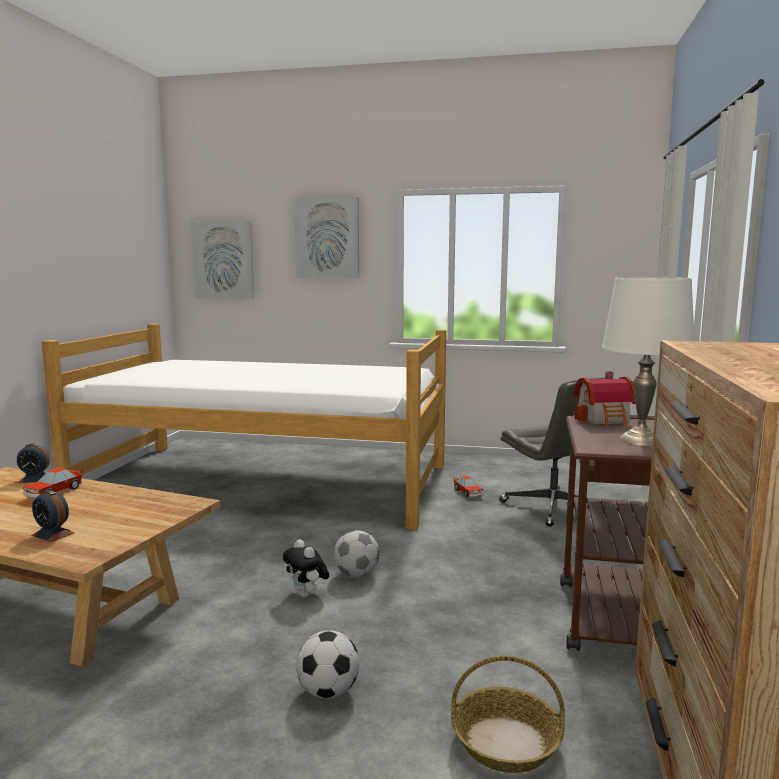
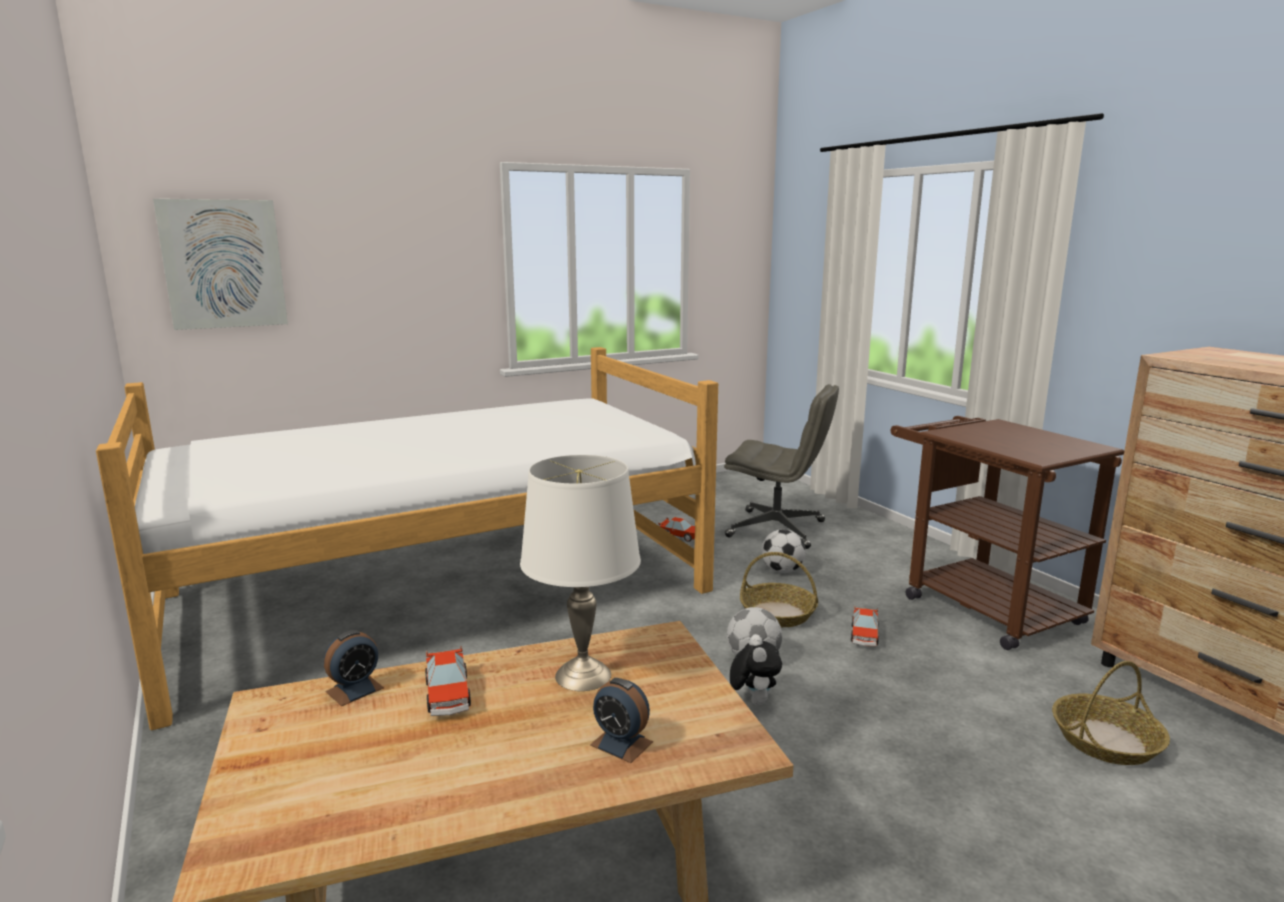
camera: 40 degrees left, 5 degrees up
alarm clock [31,490,75,542] -> alarm clock turned 45 degrees clockwise [590,678,653,763]
plush toy [283,539,329,598] -> plush toy turned 105 degrees counterclockwise [730,634,782,705]
picture [294,197,359,278] -> none
football [296,630,360,699] -> football moved to [761,529,806,573]
toy house [573,371,636,427] -> none
white table lamp [602,277,695,446] -> white table lamp moved to [520,455,641,691]
none -> basket [740,552,818,627]
none -> toy car [851,606,879,646]

